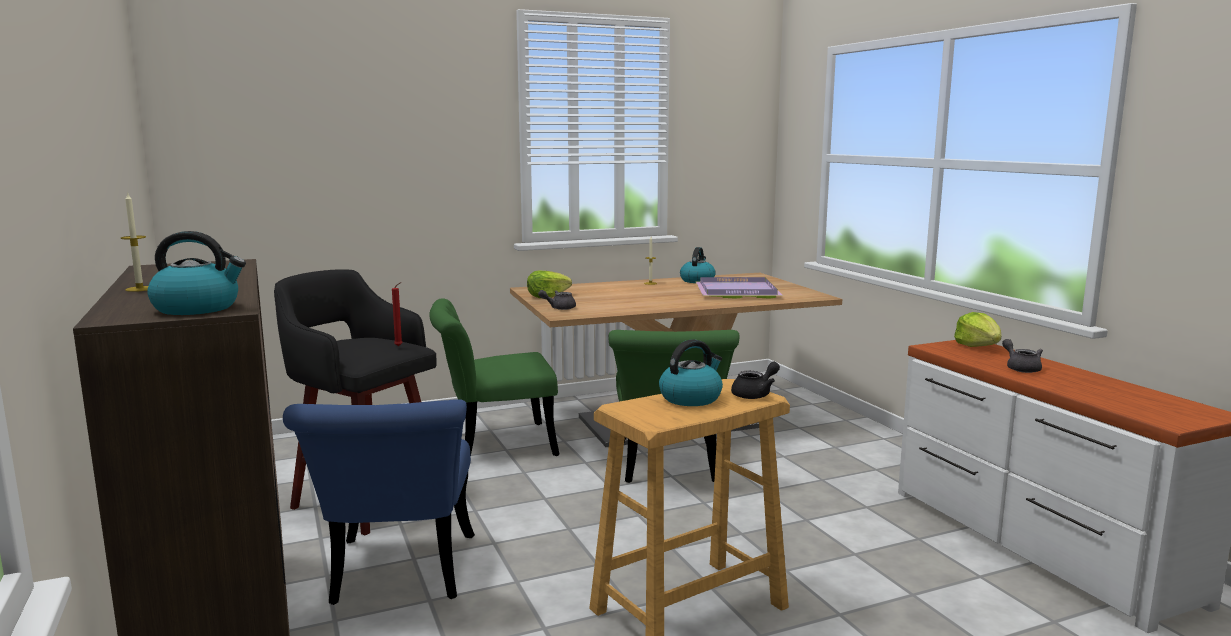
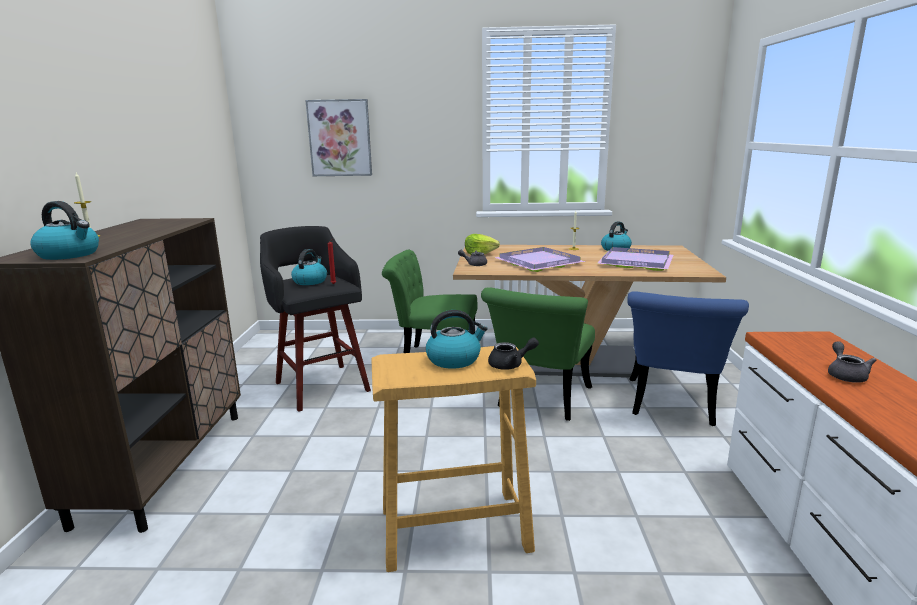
camera: 25 degrees right, 5 degrees up
blue chair [283,399,475,605] -> blue chair moved to [627,291,749,426]
lettuce [954,312,1001,347] -> none
none -> kettle [291,249,327,285]
none -> picture [305,99,372,176]
none -> purple tray [494,247,586,272]

